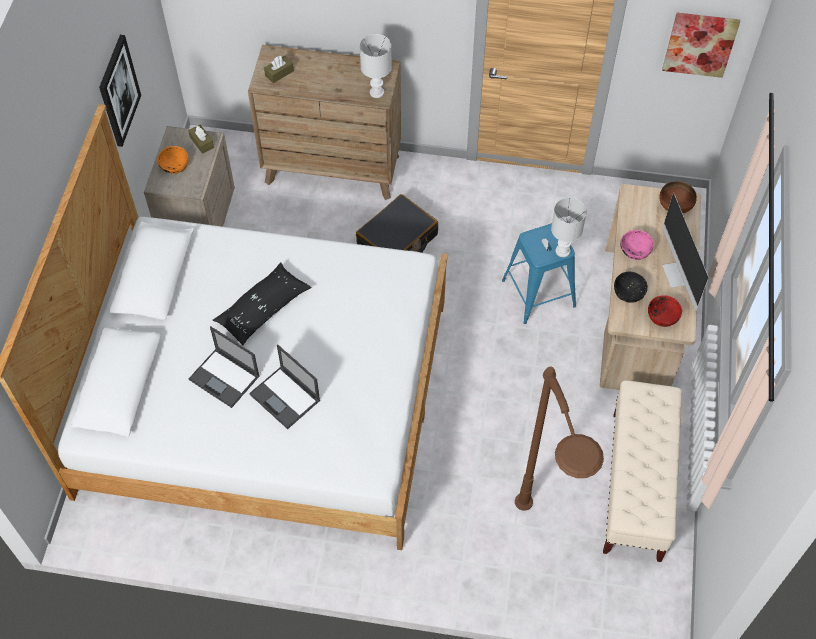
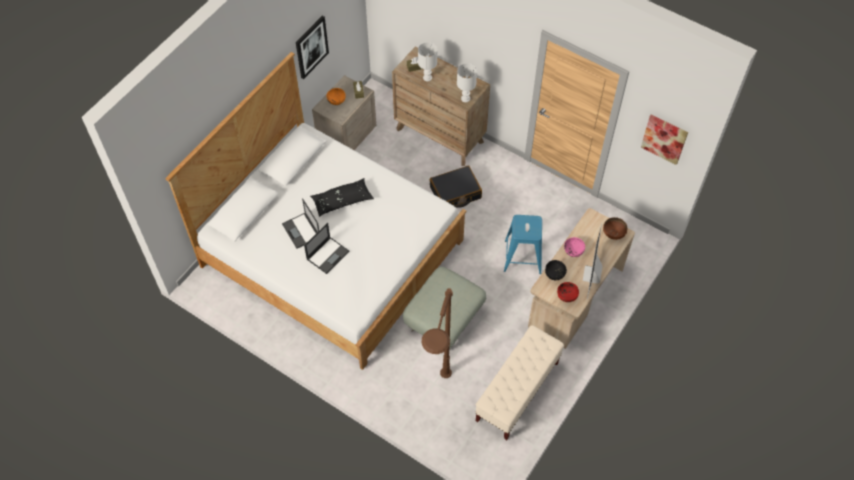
camera: 25 degrees right, 0 degrees up
laptop [249,344,320,429] -> laptop turned 120 degrees counterclockwise [304,223,349,274]
white table lamp [551,198,587,257] -> white table lamp moved to [418,42,437,81]
none -> grey ottoman [403,267,486,349]

